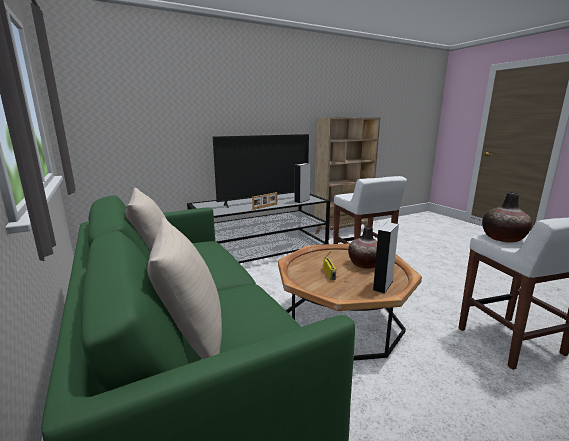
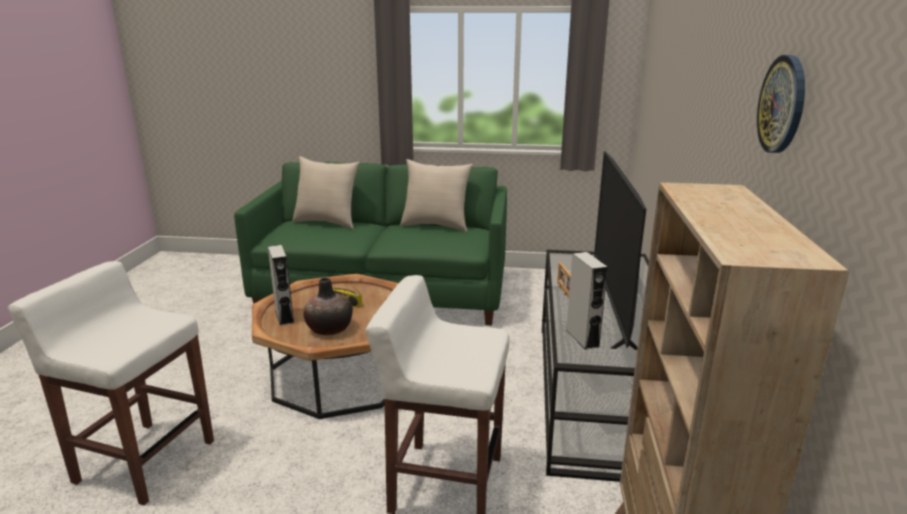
camera: 125 degrees right, 5 degrees up
vase [482,192,532,243] -> none
none -> wall clock [757,55,805,153]

